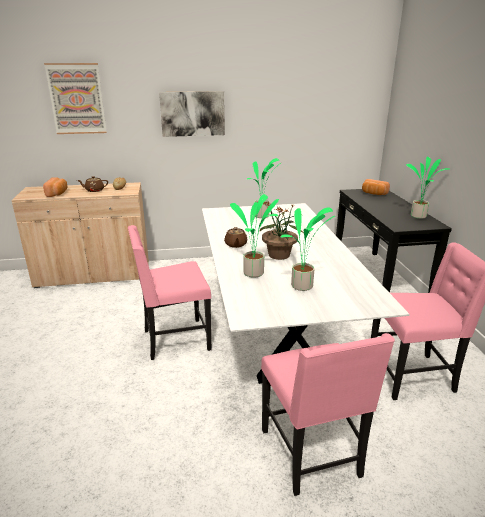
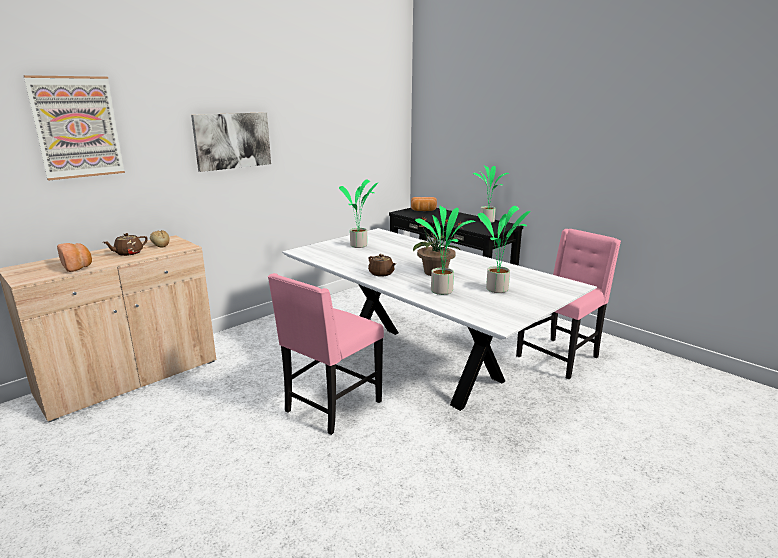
camera: 35 degrees left, 5 degrees down
pink chair [261,333,395,496] -> none

